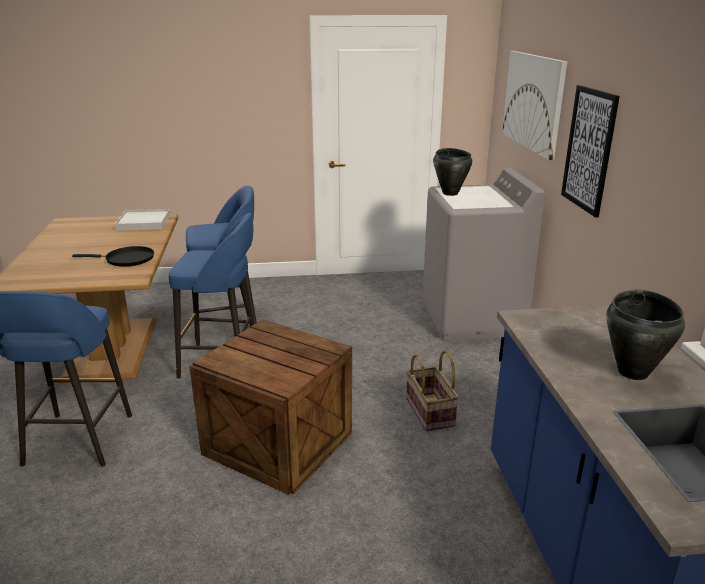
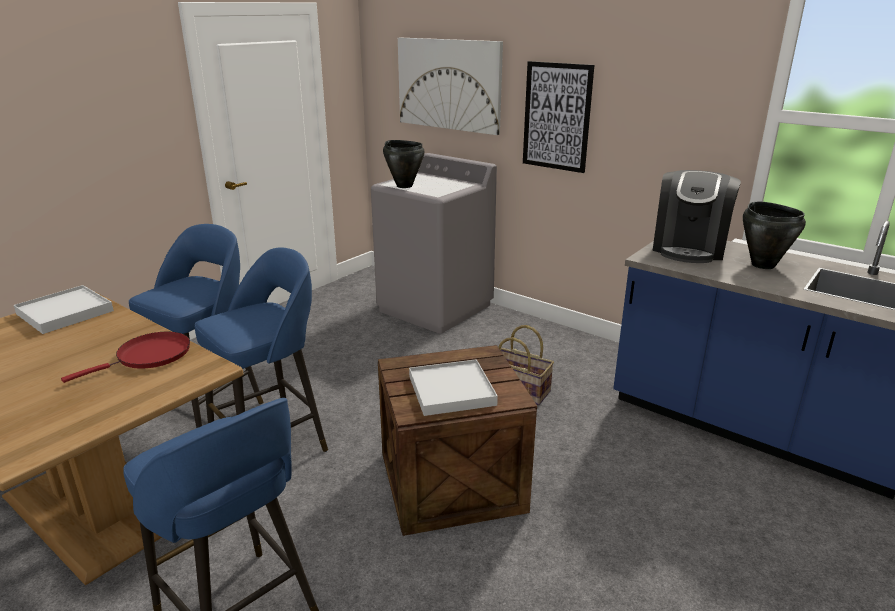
camera: 45 degrees left, 0 degrees up
black frying pan [72,246,154,267] -> red frying pan [61,332,190,383]
none -> white tray [409,359,498,416]
none -> coffee machine [652,170,741,263]

